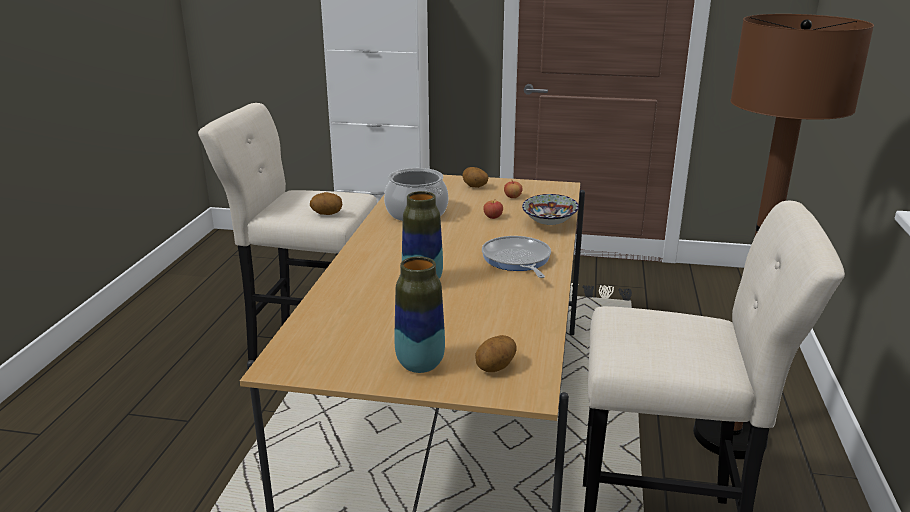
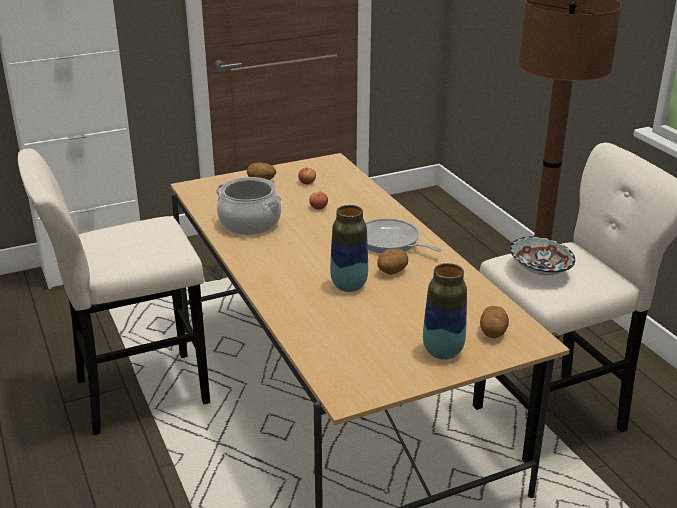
camera: 35 degrees left, 5 degrees up
potato [310,192,342,215] -> potato moved to [377,248,408,275]
bowl [522,194,579,225] -> bowl moved to [510,236,575,275]

